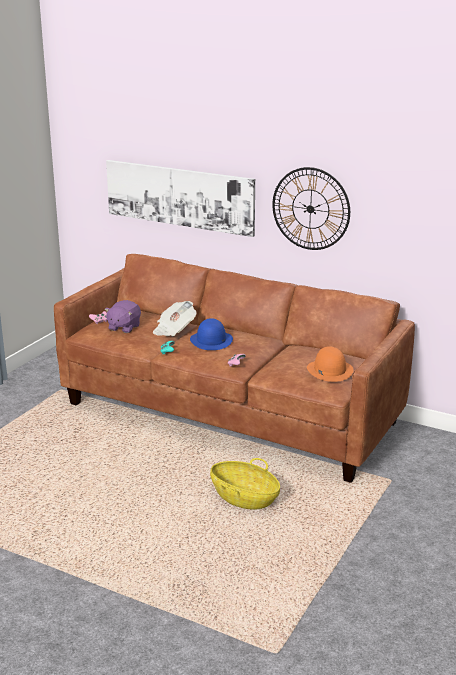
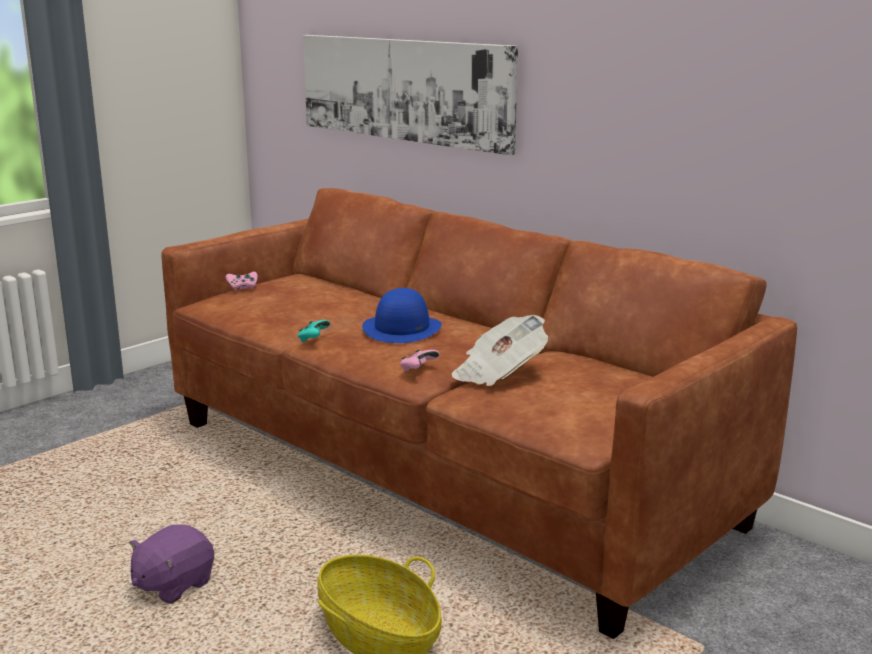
camera: 15 degrees right, 5 degrees down
purple plush toy [105,300,141,333] -> purple plush toy moved to [129,524,214,604]
newspaper [153,301,196,336] -> newspaper moved to [452,315,548,386]
wall clock [272,167,350,250] -> none
orange hat [307,346,354,382] -> none

